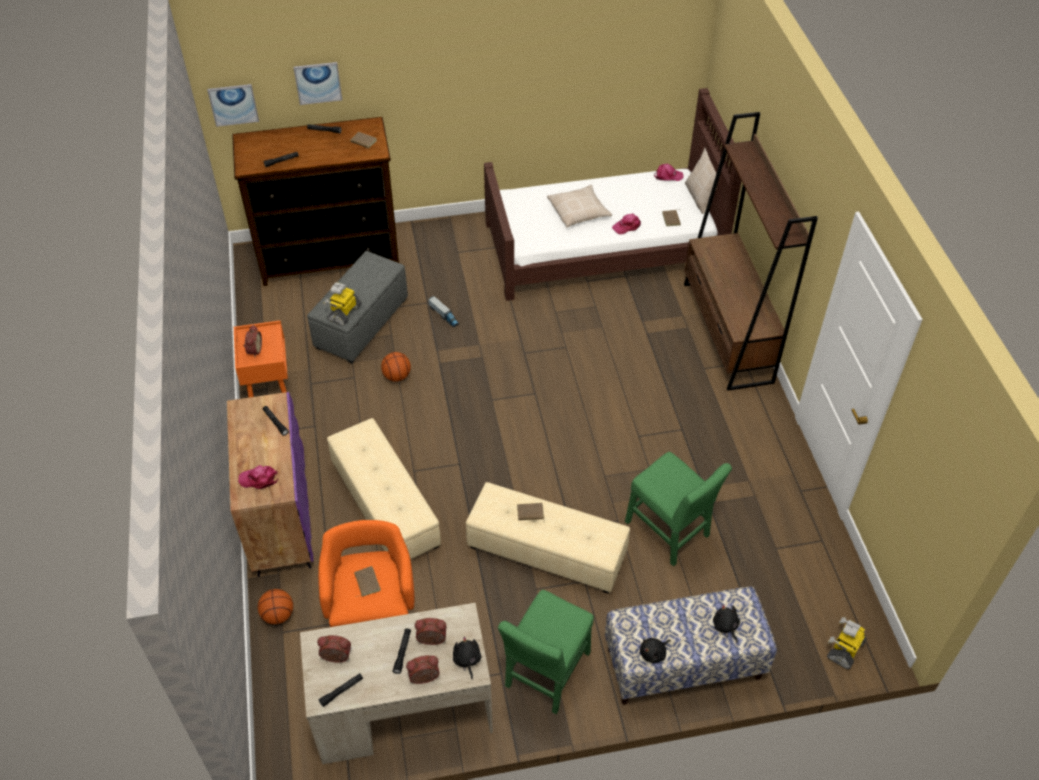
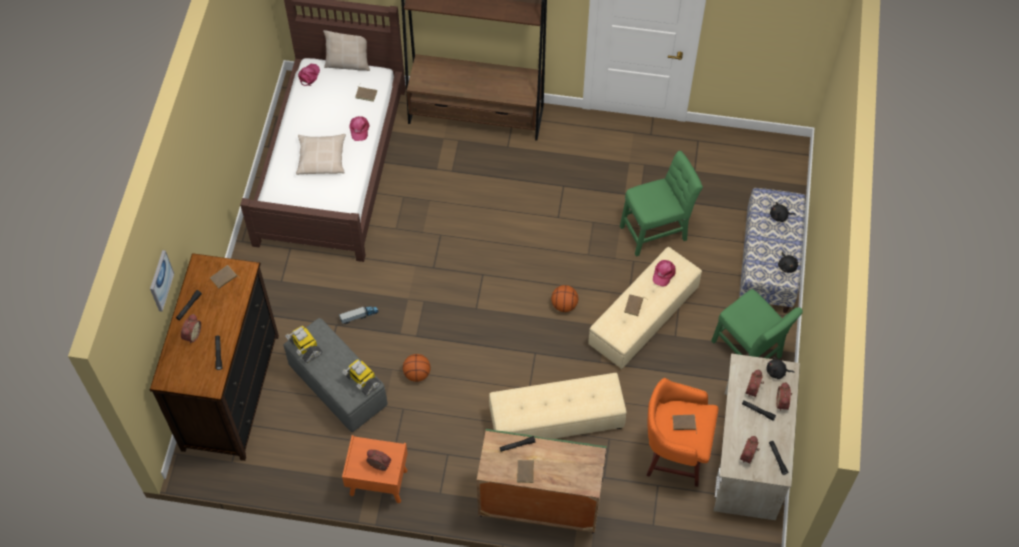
camera: 70 degrees left, 10 degrees up
picture [207,84,259,127] -> none
purple cabinet [227,392,313,577] -> green cabinet [477,429,607,534]
pink cap [238,465,278,489] -> pink cap moved to [653,260,676,286]
basketball [258,589,293,624] -> basketball moved to [551,285,578,312]
toy robot [827,617,867,669] -> toy robot moved to [286,326,322,363]
none -> alarm clock [181,314,201,344]
none -> brown book [517,459,537,483]

